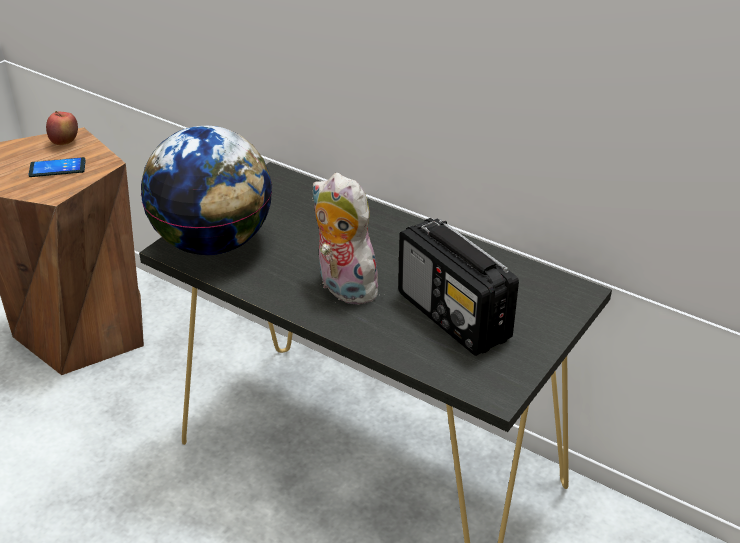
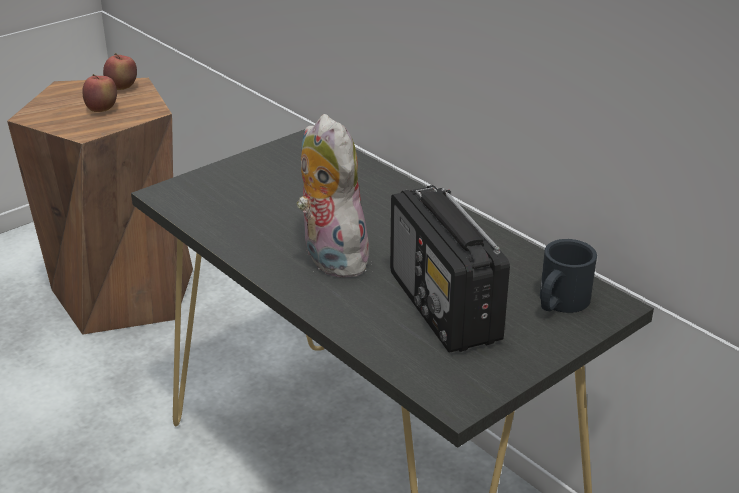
camera: 15 degrees right, 5 degrees down
phone [29,157,86,177] -> apple [82,74,117,112]
globe [141,126,272,255] -> none
none -> black mug [540,239,597,313]

